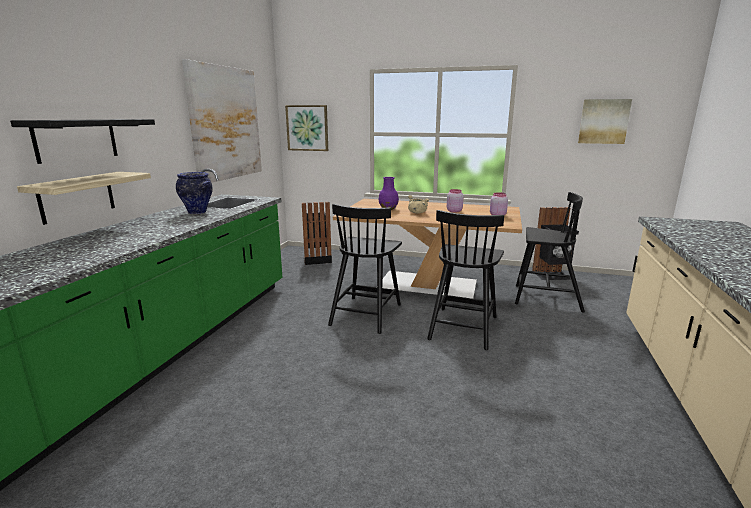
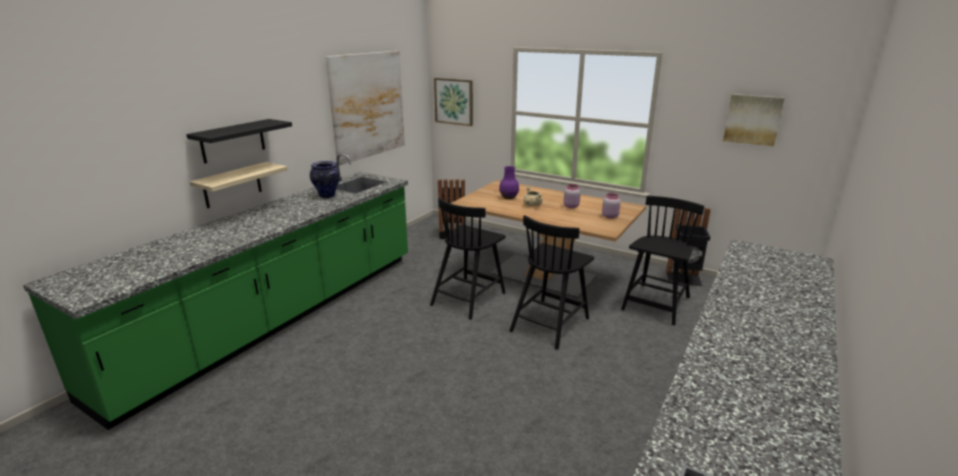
camera: 15 degrees right, 5 degrees up
black chair [515,192,585,312] -> black chair turned 90 degrees counterclockwise [621,196,704,325]

